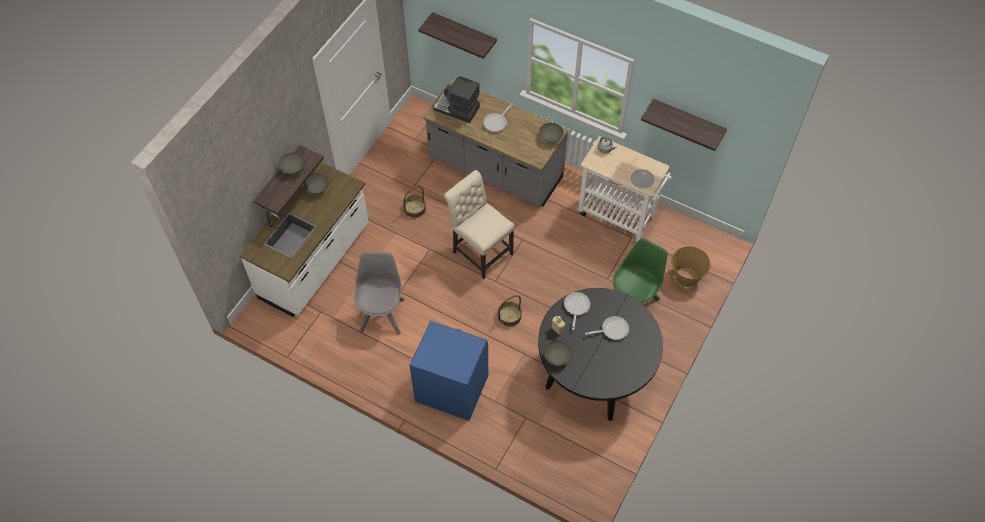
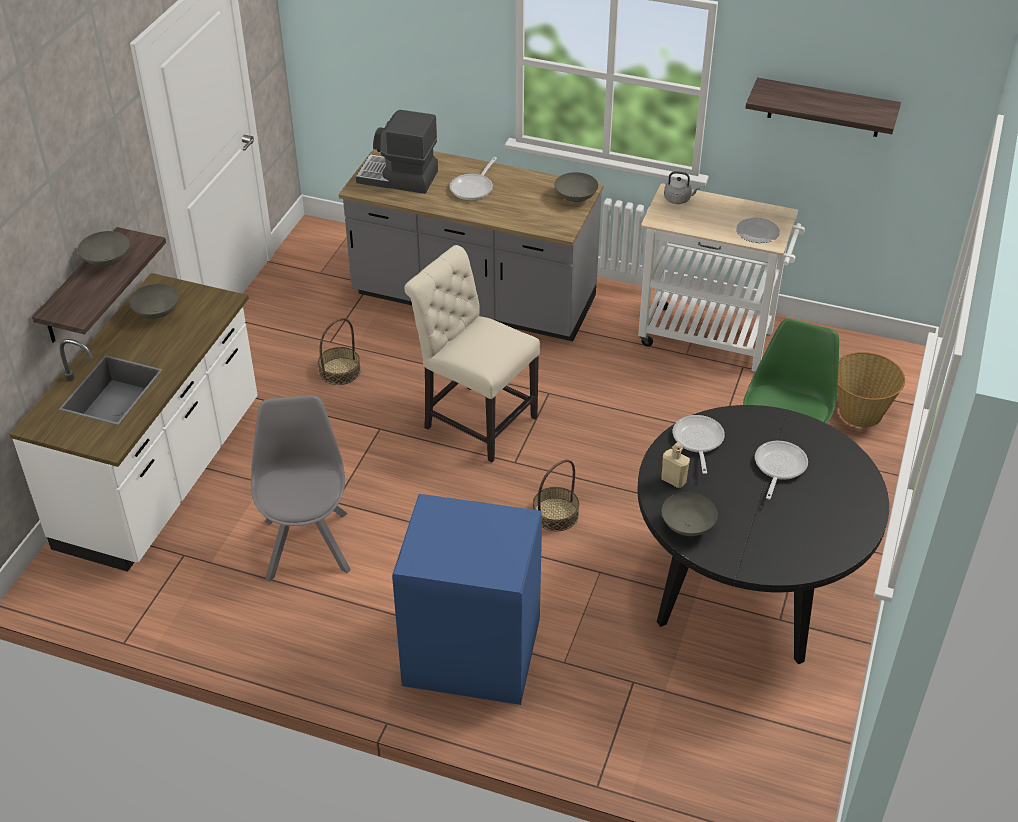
camera: 10 degrees left, 15 degrees down
shelf [418,12,497,59] -> none
frying pan [585,316,629,340] -> frying pan turned 45 degrees counterclockwise [755,441,808,499]

